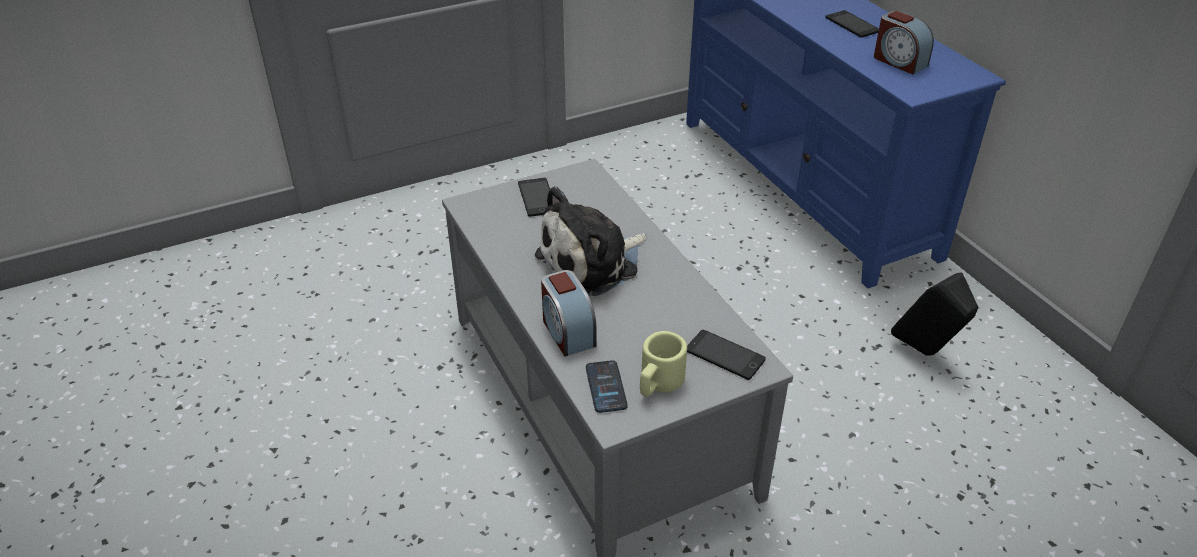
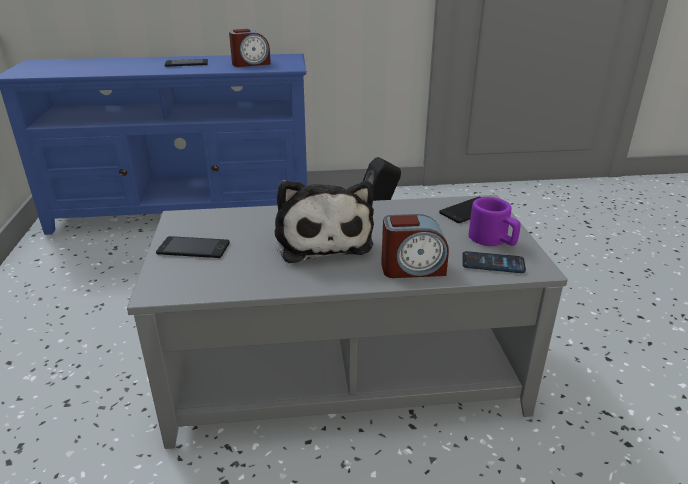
camera: 70 degrees left, 10 degrees down
beige mug [640,331,687,397] -> purple mug [468,197,520,246]

